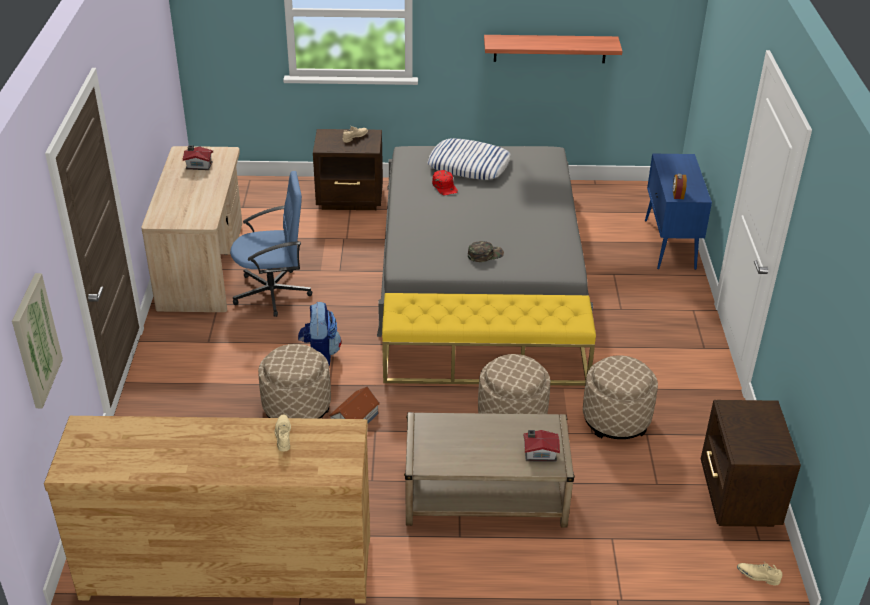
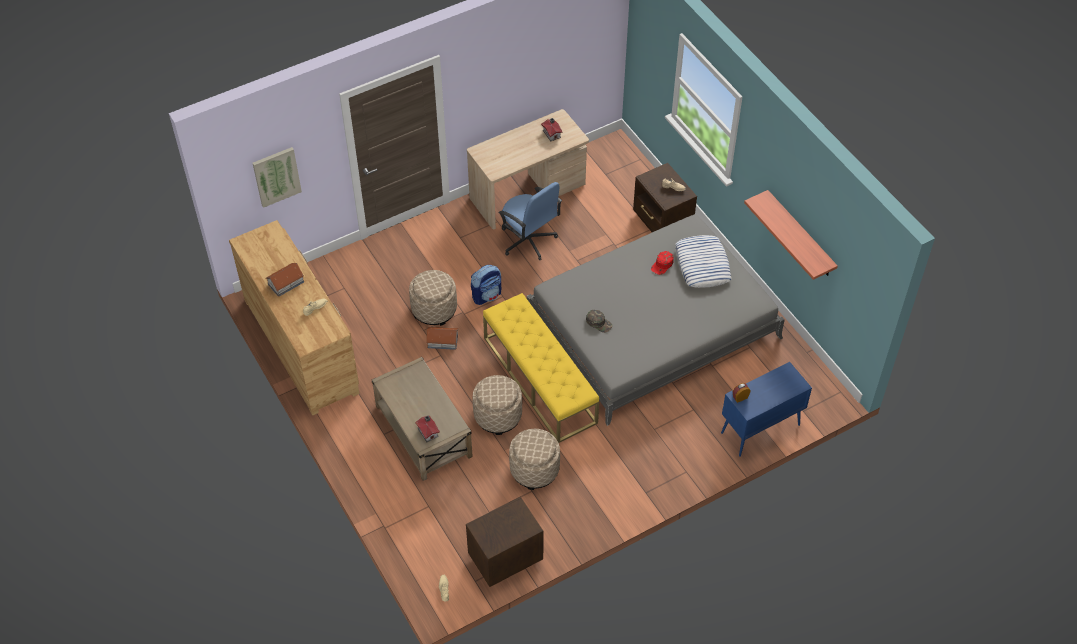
camera: 60 degrees right, 15 degrees up
none -> toy house [265,263,304,297]

